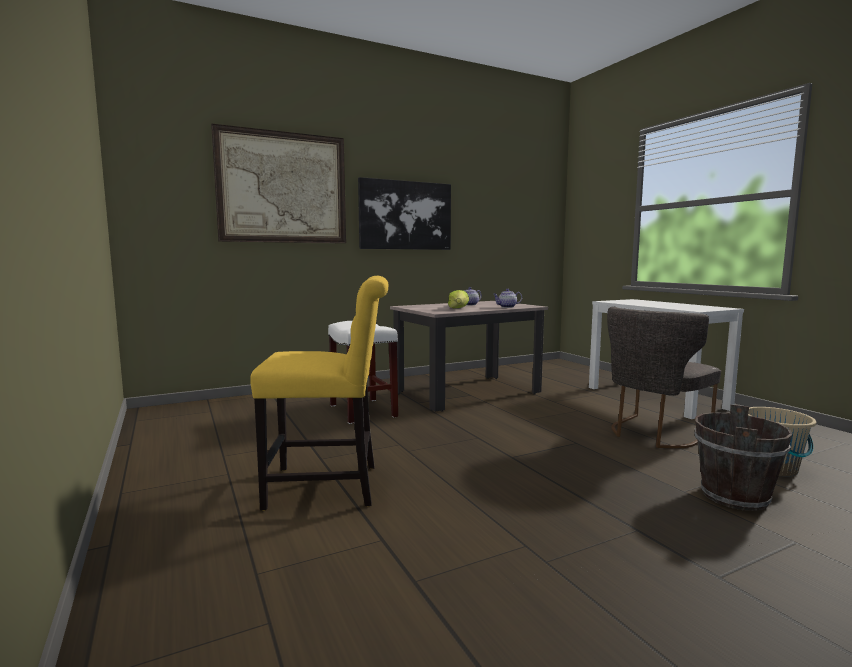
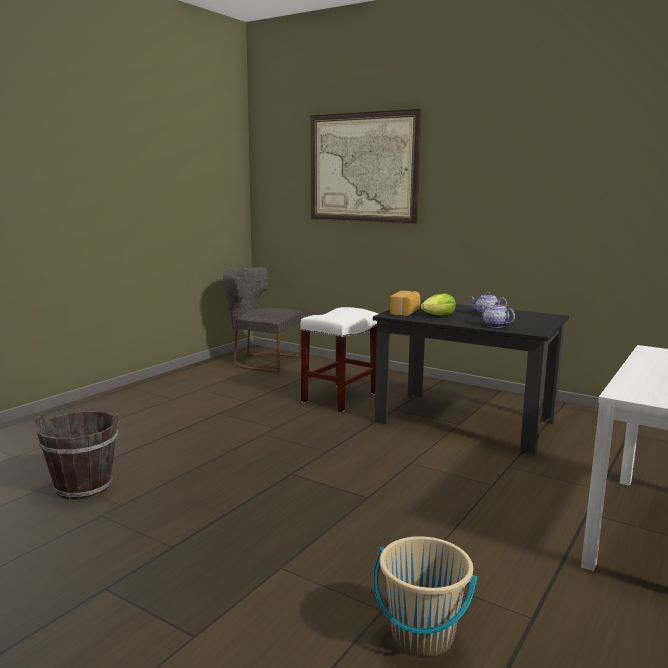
camera: 60 degrees right, 5 degrees up
yellow chair [250,276,389,511] -> none
picture [358,177,451,250] -> none
beige dining table [390,301,548,412] -> black dining table [373,301,569,454]
grey chair [607,307,721,448] -> grey chair moved to [223,267,303,373]
brown bucket [695,404,793,511] -> brown bucket moved to [35,411,118,500]
none -> bread [390,291,421,316]

